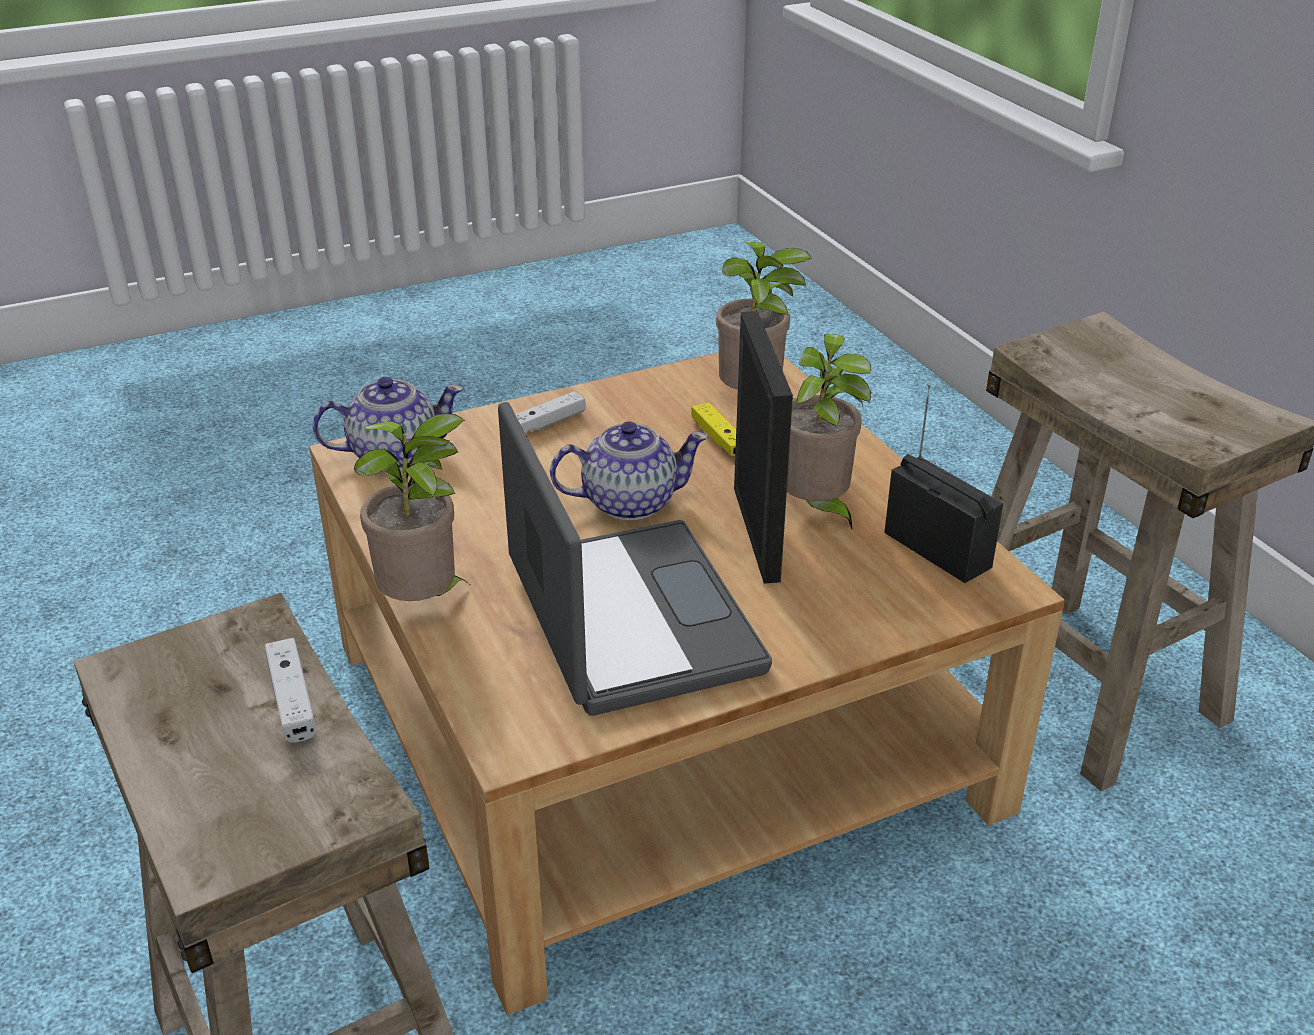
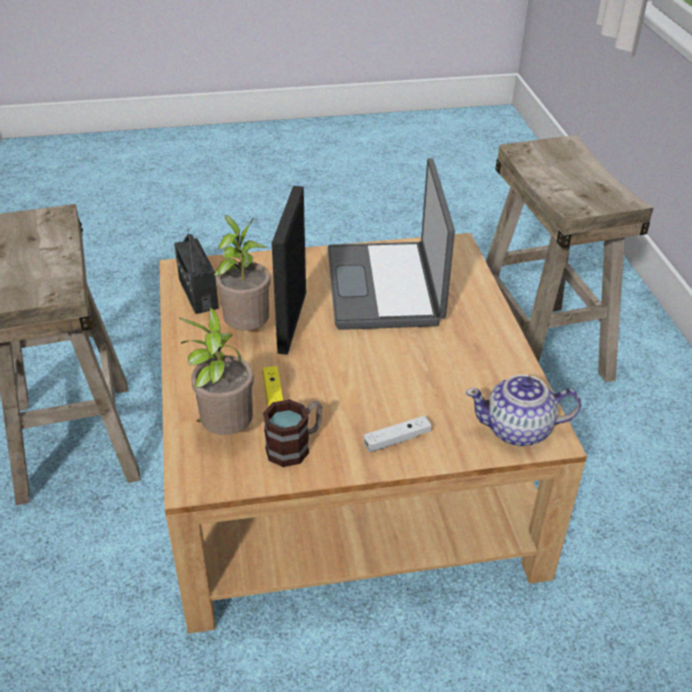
camera: 165 degrees left, 5 degrees up
white game controller [265,638,316,743] -> none
potted plant [354,414,472,601] -> none
teapot [550,421,708,520] -> none
none -> mug [263,399,322,467]

